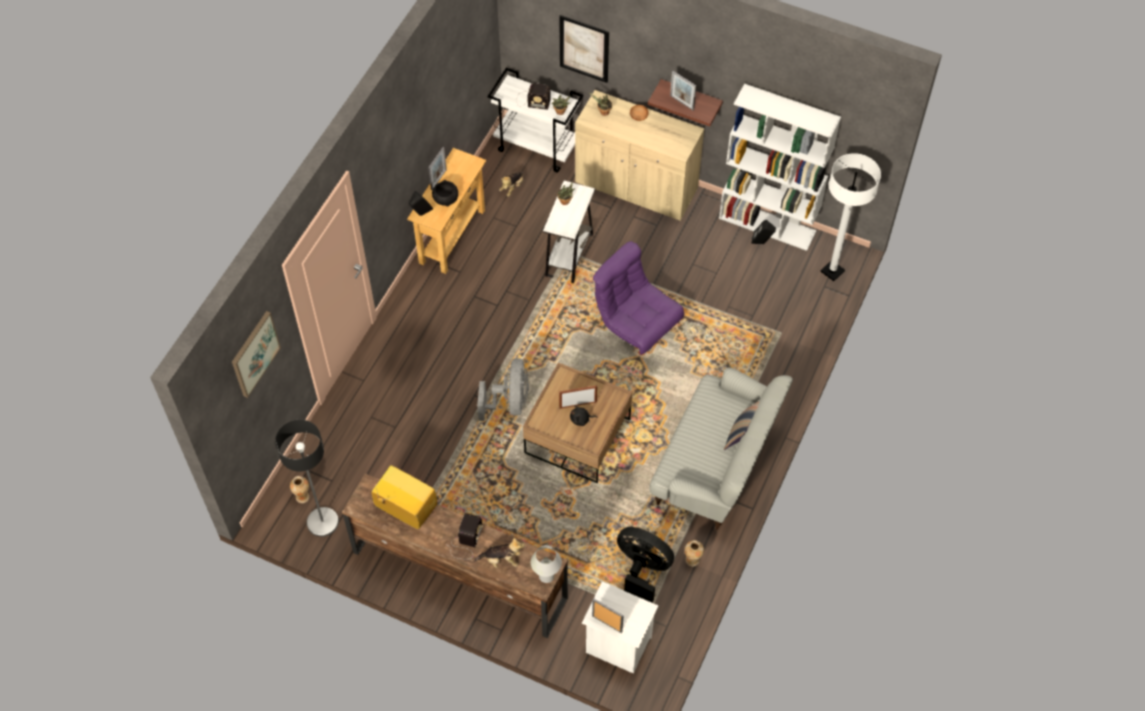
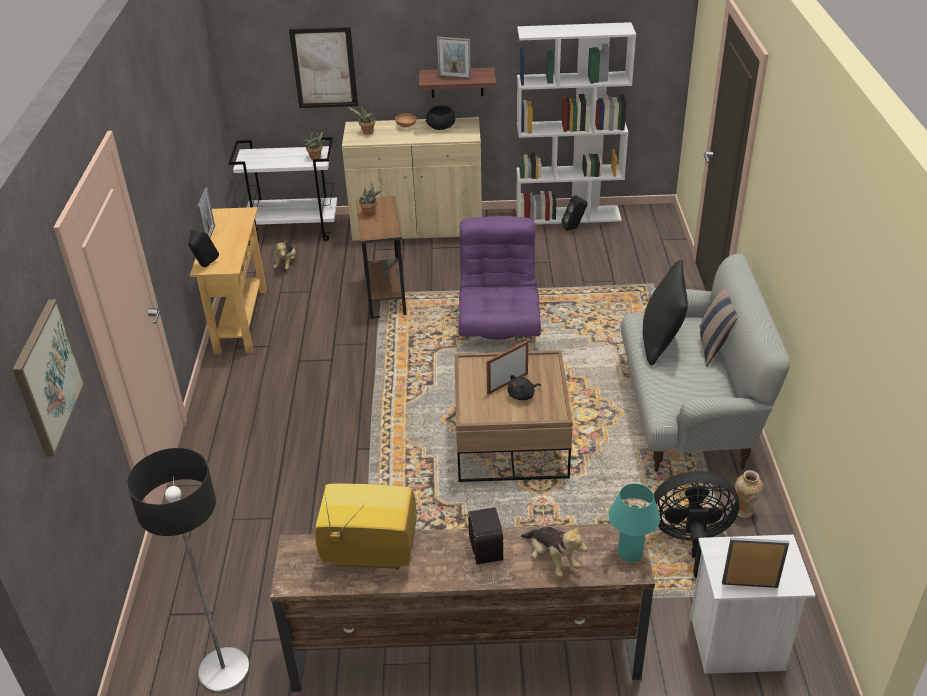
camera: 25 degrees left, 20 degrees down
vase [290,476,310,503] -> none
black bowl [432,180,458,207] -> black bowl moved to [426,106,455,130]
plush toy [475,537,525,568] -> plush toy turned 75 degrees clockwise [521,525,587,577]
grey fan [477,358,529,421] -> none
radio [517,83,551,110] -> none
white table lamp [531,545,562,583] -> turquoise table lamp [609,484,660,562]
white side table [543,181,595,283] -> brown side table [356,196,407,319]
purple armchair [593,241,684,355] -> purple armchair turned 75 degrees clockwise [458,216,541,340]
white floor lamp [820,153,881,281] -> none
none -> black pillow [643,260,688,366]

